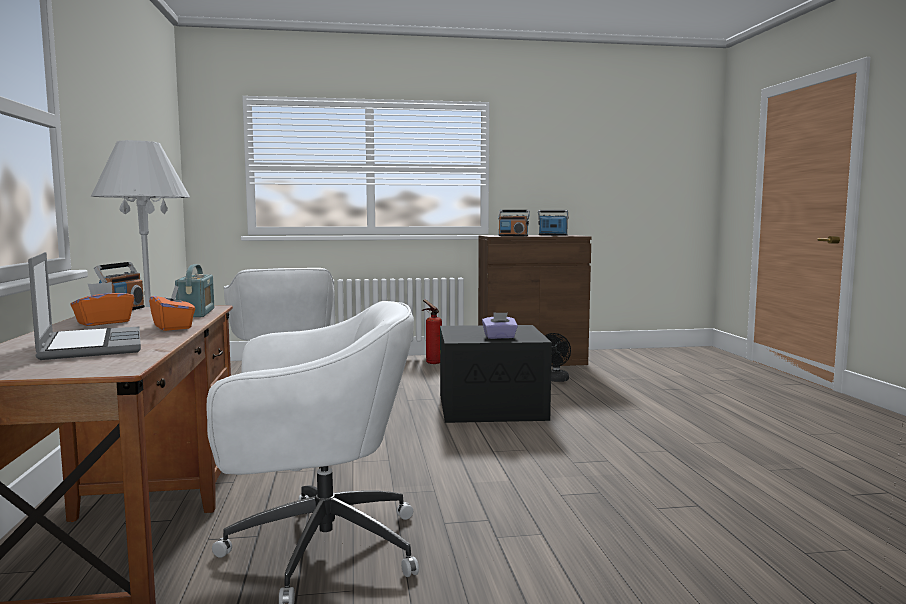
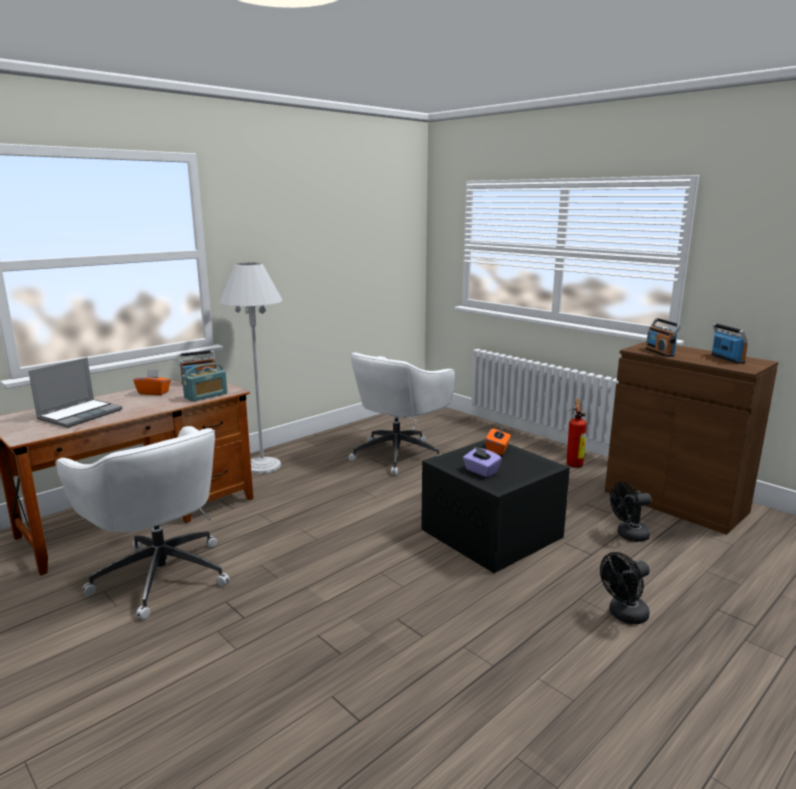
camera: 55 degrees right, 10 degrees up
orange tissue box [149,285,195,331] -> orange tissue box moved to [486,426,511,455]
none -> black fan [600,552,650,624]

